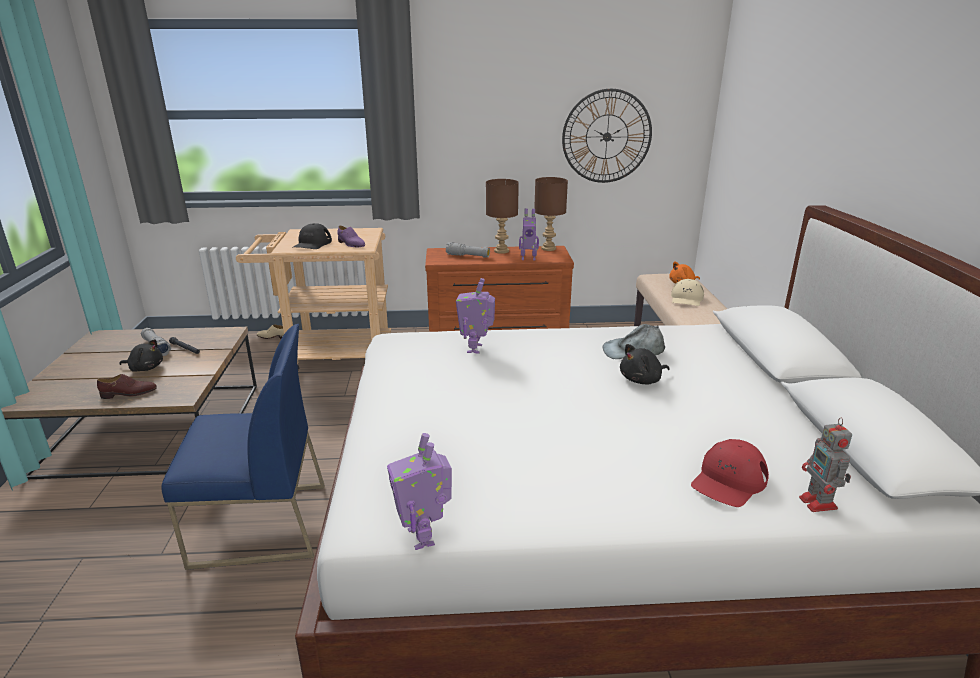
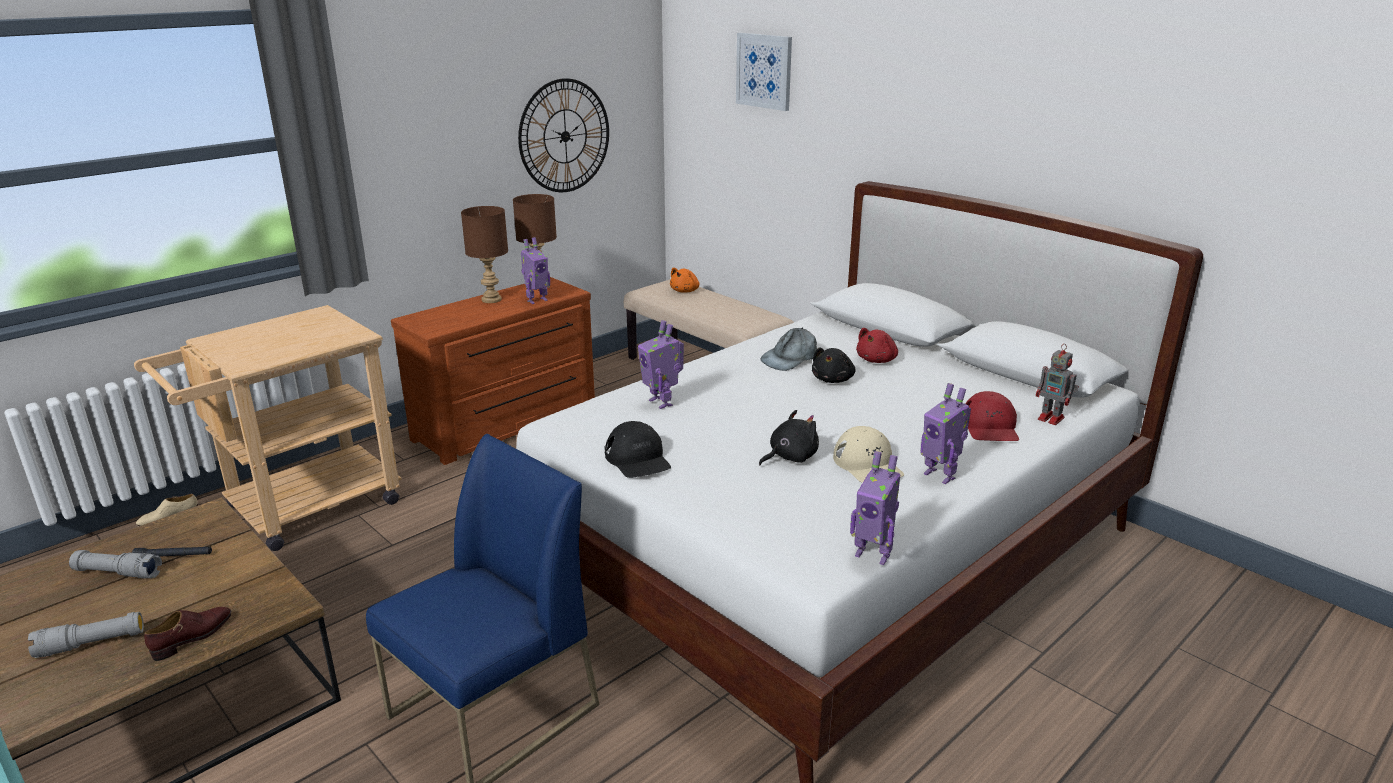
camera: 40 degrees left, 0 degrees up
black plush toy [119,339,163,372] -> black plush toy moved to [759,410,819,465]
black cap [293,223,332,249] -> black cap moved to [605,421,671,478]
purple shoe [337,226,365,247] -> none
grey flashlight [446,242,490,258] -> grey flashlight moved to [28,612,144,658]
beige cap [671,279,704,306] -> beige cap moved to [833,426,904,483]
none -> picture [736,33,792,111]
none -> red plush toy [856,328,898,363]
none -> toy robot [921,383,971,484]

